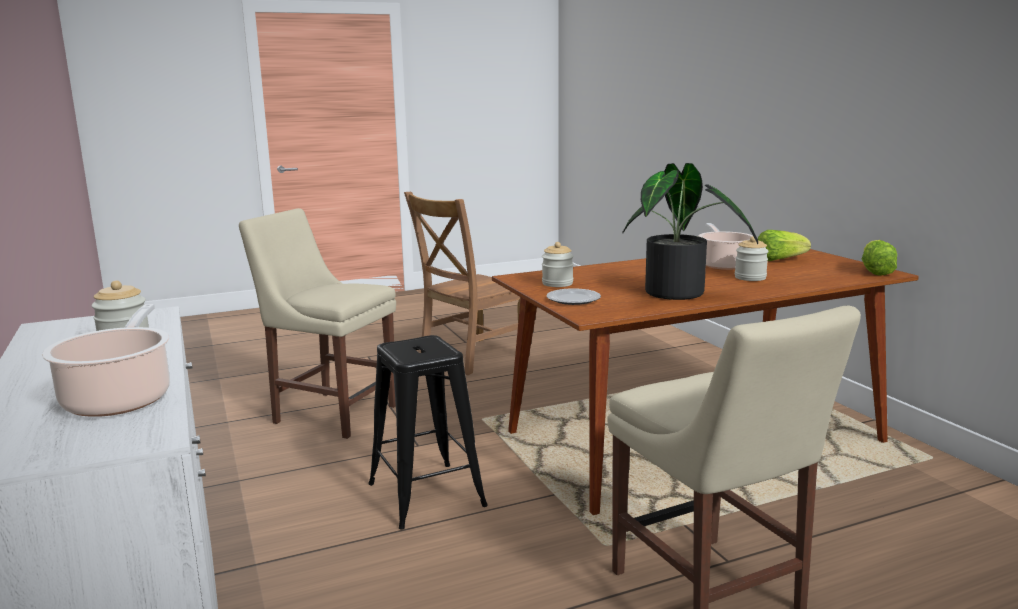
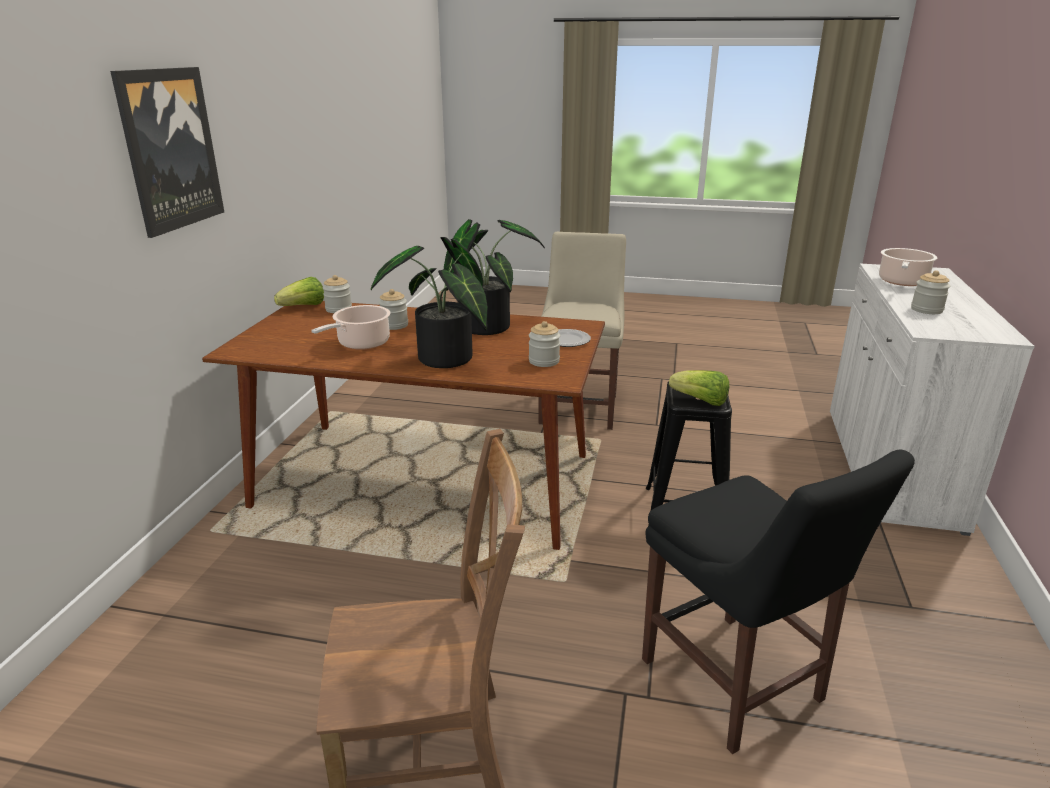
camera: 145 degrees left, 10 degrees up
beige chair [239,208,396,439] -> black chair [642,449,915,754]
lettuce [758,230,811,261] -> lettuce moved to [669,370,729,406]
none -> picture [110,67,224,238]
none -> jar [323,275,352,313]
none -> potted plant [371,237,488,368]

